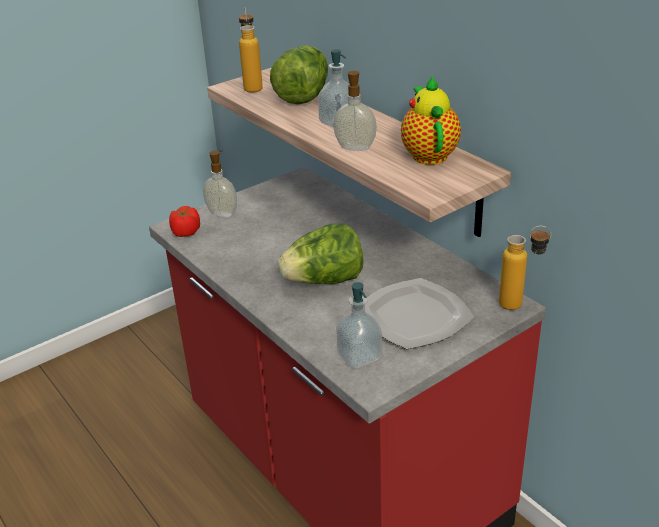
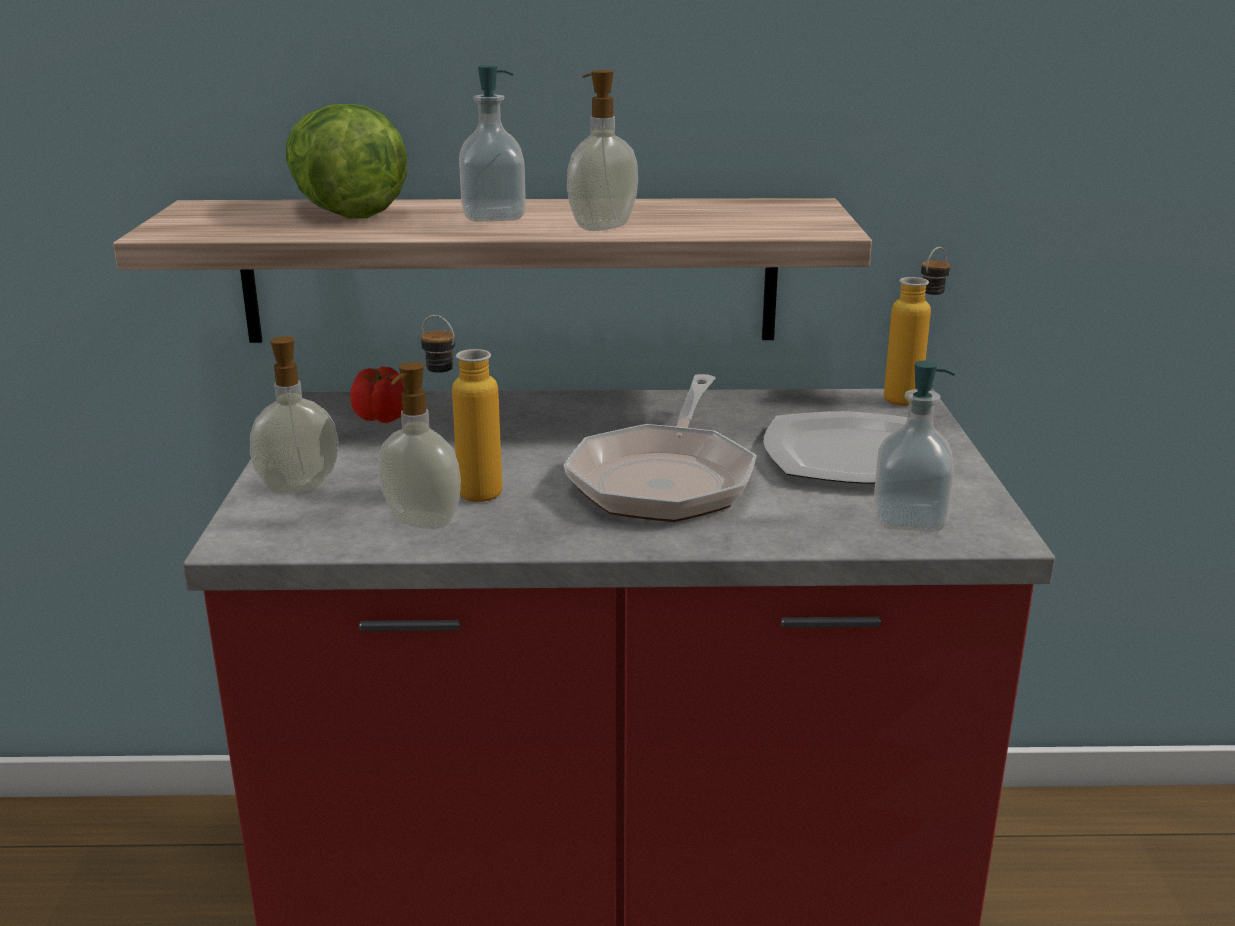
camera: 55 degrees left, 10 degrees down
tomato [169,206,200,237] -> tomato moved to [351,366,406,423]
bottle [239,7,263,93] -> bottle moved to [421,315,502,502]
lettuce [278,223,364,284] -> frying pan [563,374,757,522]
teapot [401,76,461,165] -> none
none -> soap dispenser [378,362,461,529]

